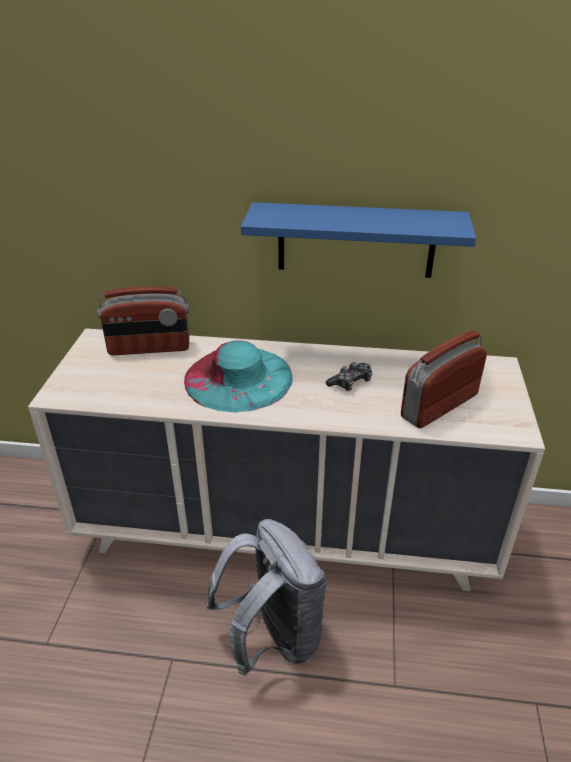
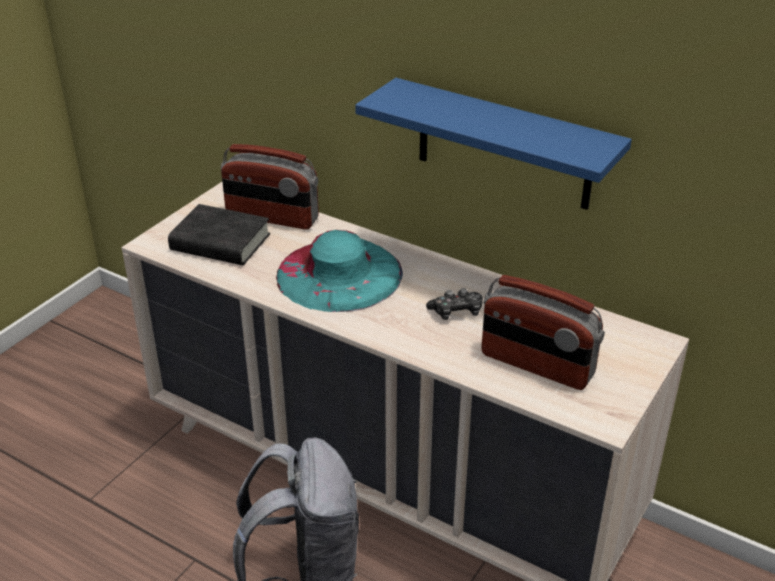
camera: 25 degrees right, 0 degrees up
radio [401,330,487,428] -> radio turned 135 degrees counterclockwise [481,275,605,390]
none -> black book [168,204,270,265]

